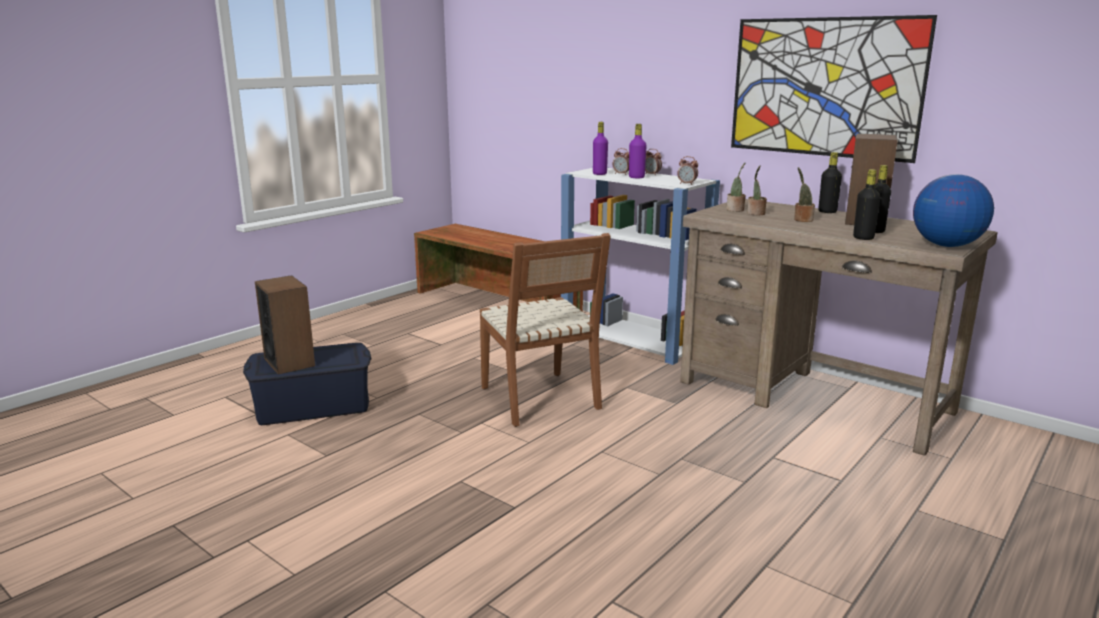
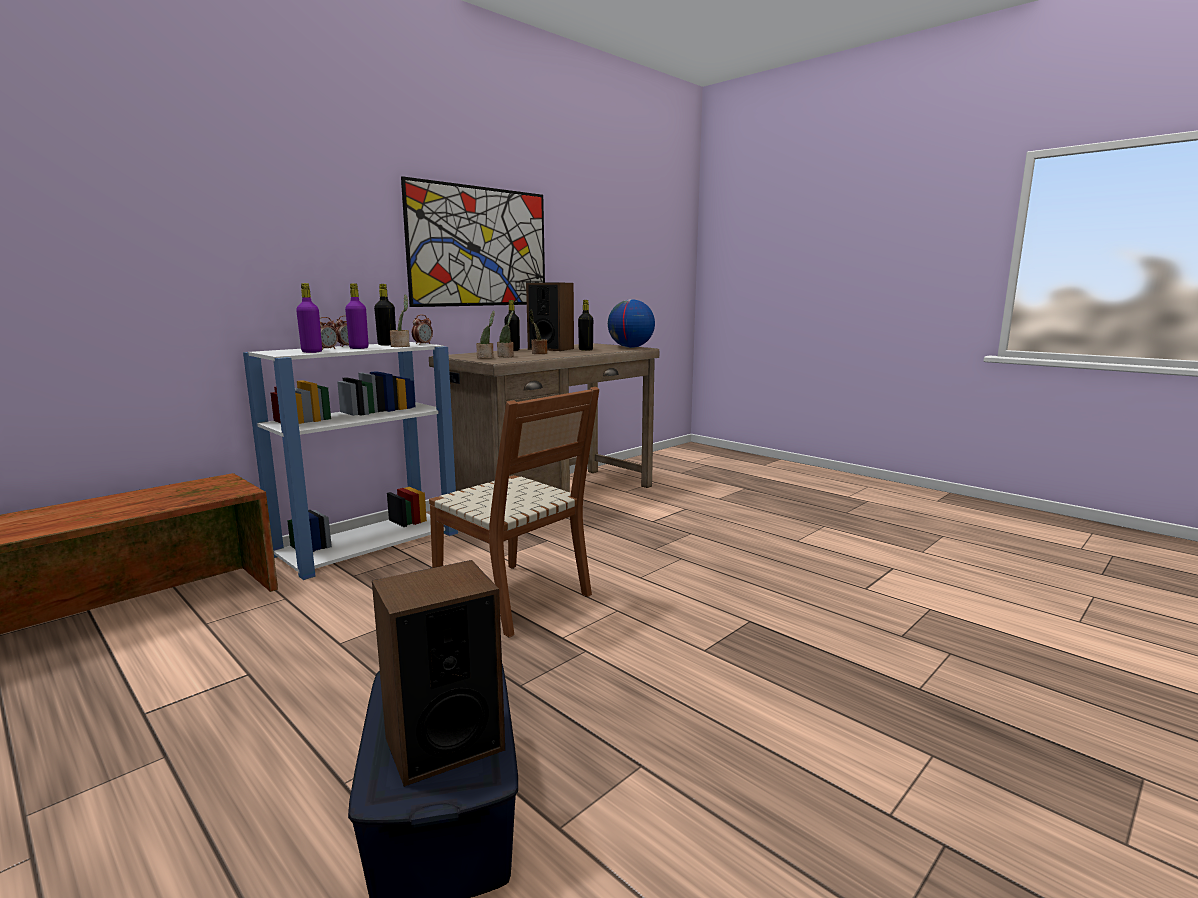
camera: 85 degrees left, 5 degrees down
chair [480,233,611,427] -> chair turned 60 degrees clockwise [429,387,599,638]
black bottle [853,169,881,240] -> black bottle moved to [374,284,396,345]
none -> potted plant [390,294,410,347]

